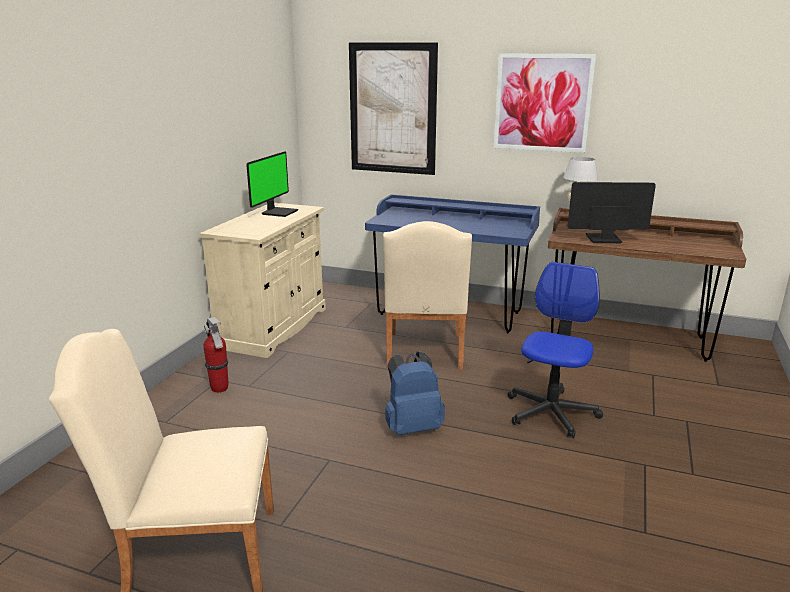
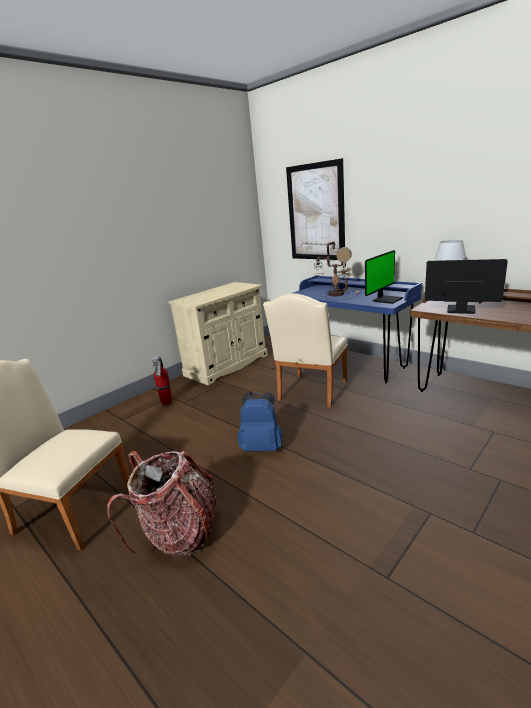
camera: 25 degrees right, 0 degrees up
monitor [246,151,298,217] -> monitor moved to [365,250,403,304]
picture [494,53,596,153] -> none
office chair [507,262,603,438] -> none
none -> backpack [107,451,216,556]
none -> table lamp [314,242,360,301]

